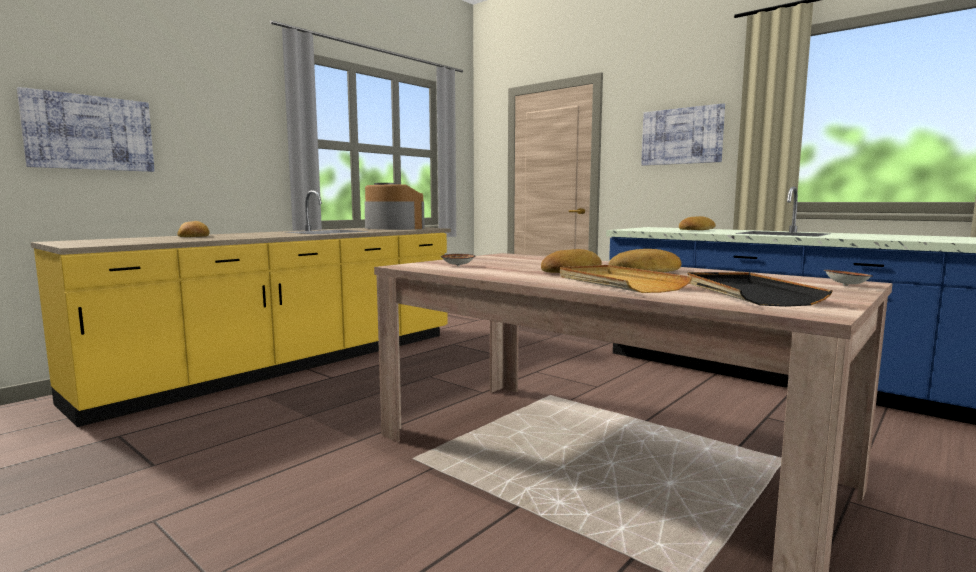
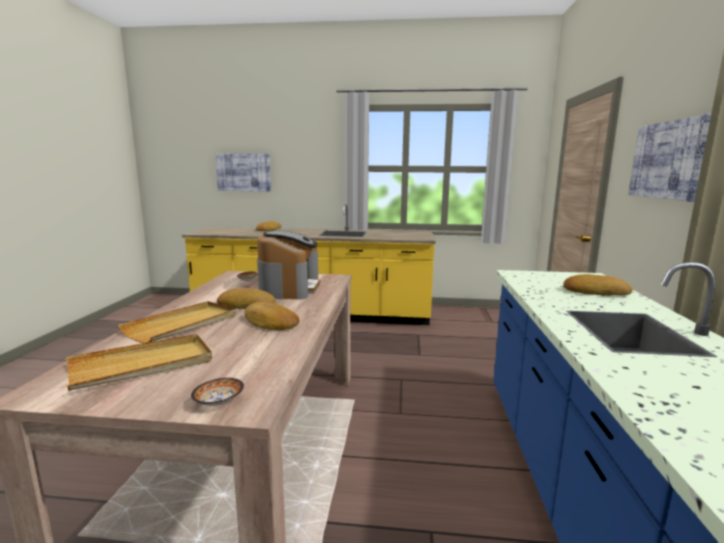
camera: 55 degrees right, 5 degrees up
coffee machine [365,183,425,230] -> coffee machine moved to [257,230,320,300]
black tray [687,272,833,307] -> beige tray [66,334,212,391]

